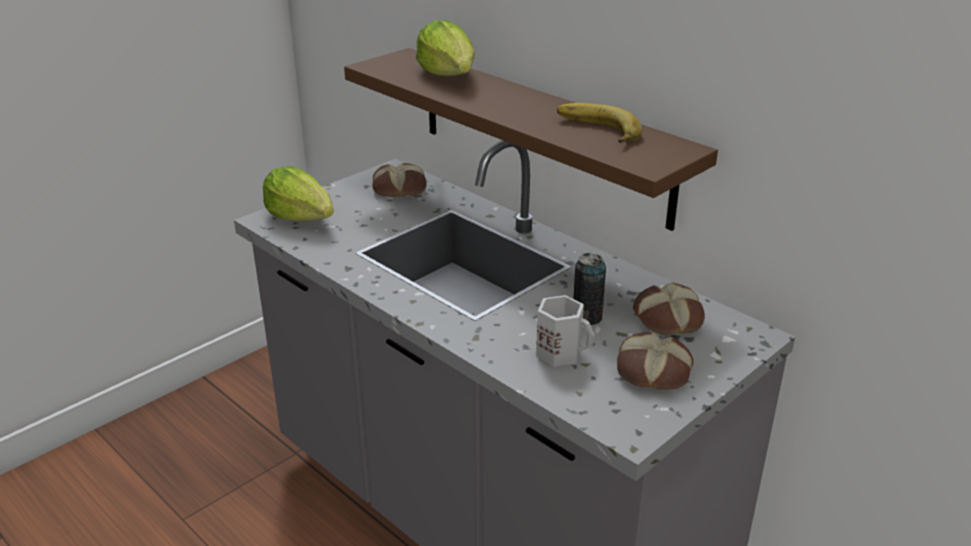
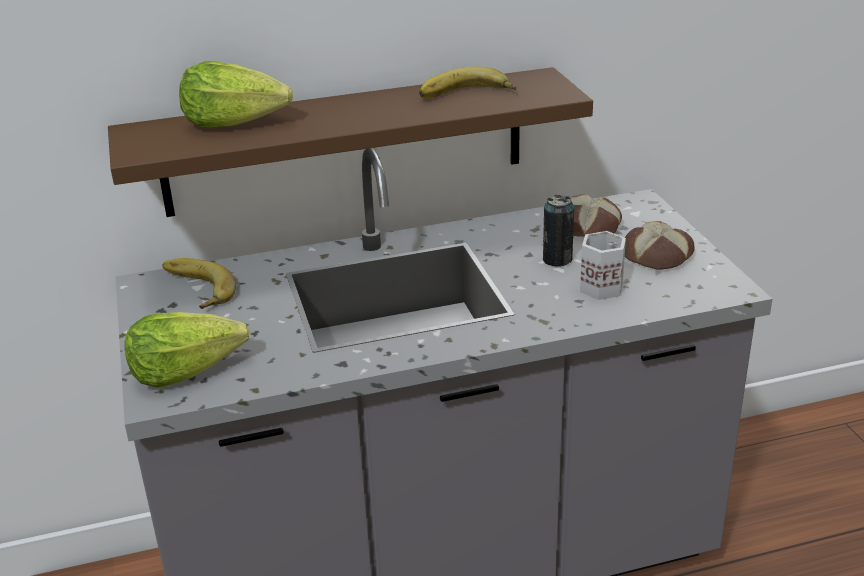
camera: 60 degrees left, 0 degrees up
bread [372,163,426,197] -> banana [163,258,236,309]

